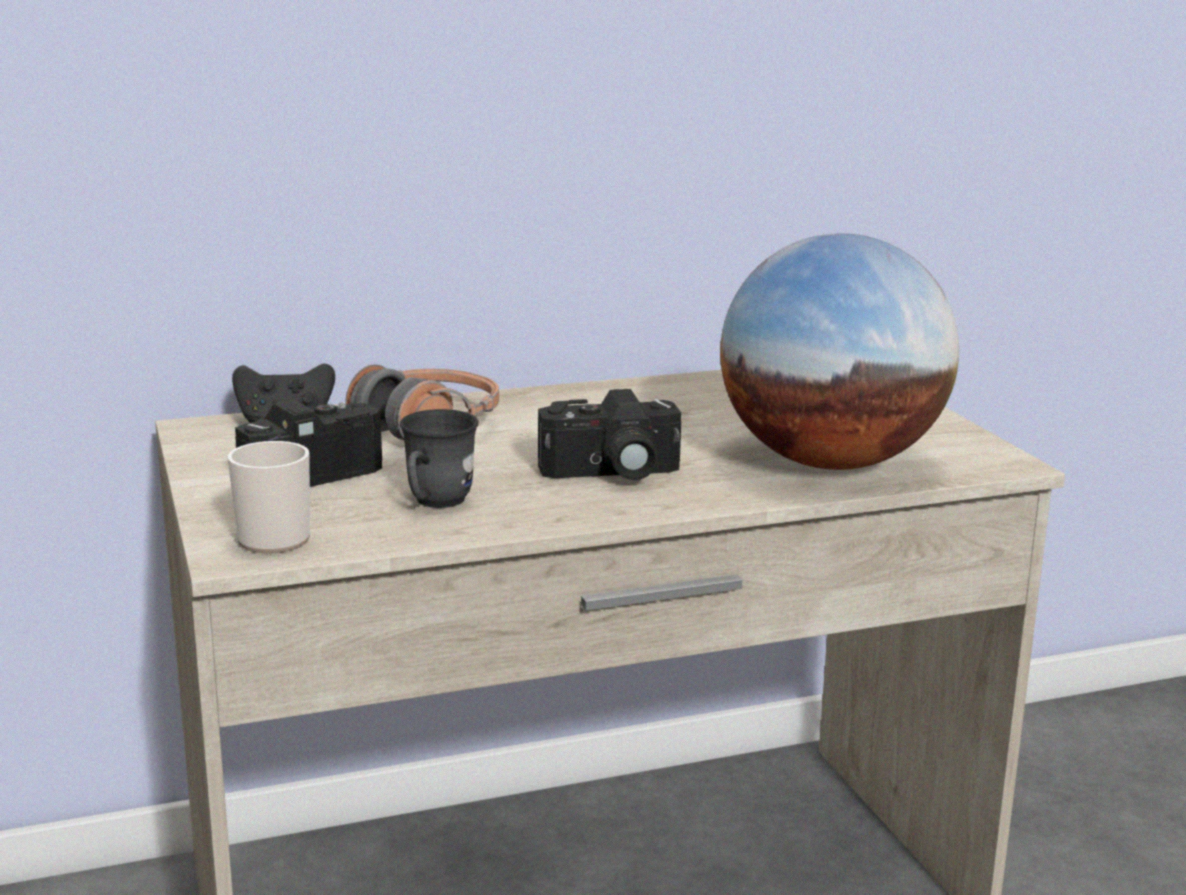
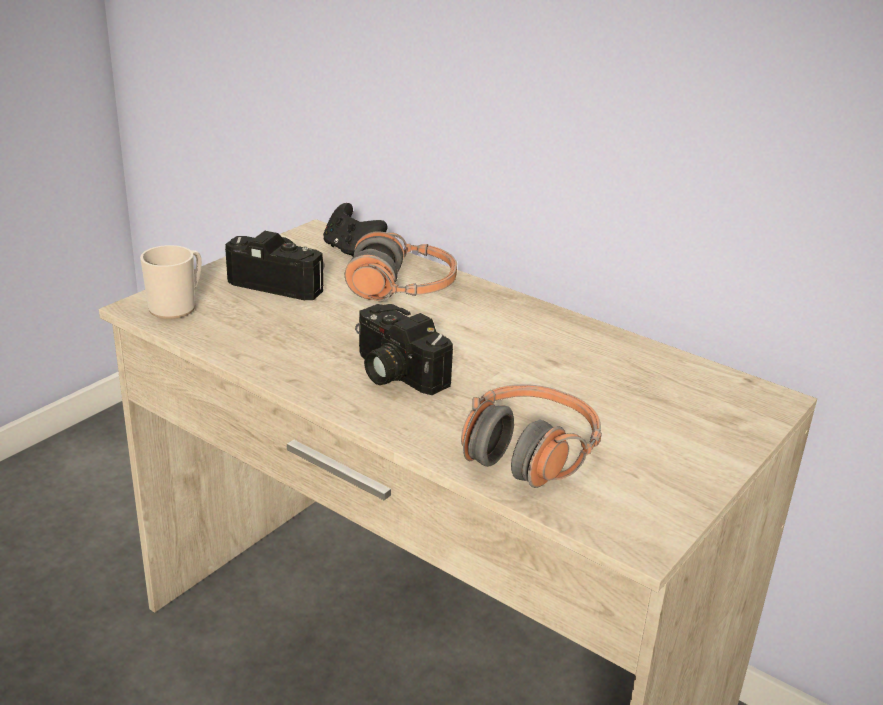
camera: 55 degrees right, 10 degrees up
grey mug [400,409,478,508] -> none
globe [720,233,959,470] -> headphones [461,384,602,488]

